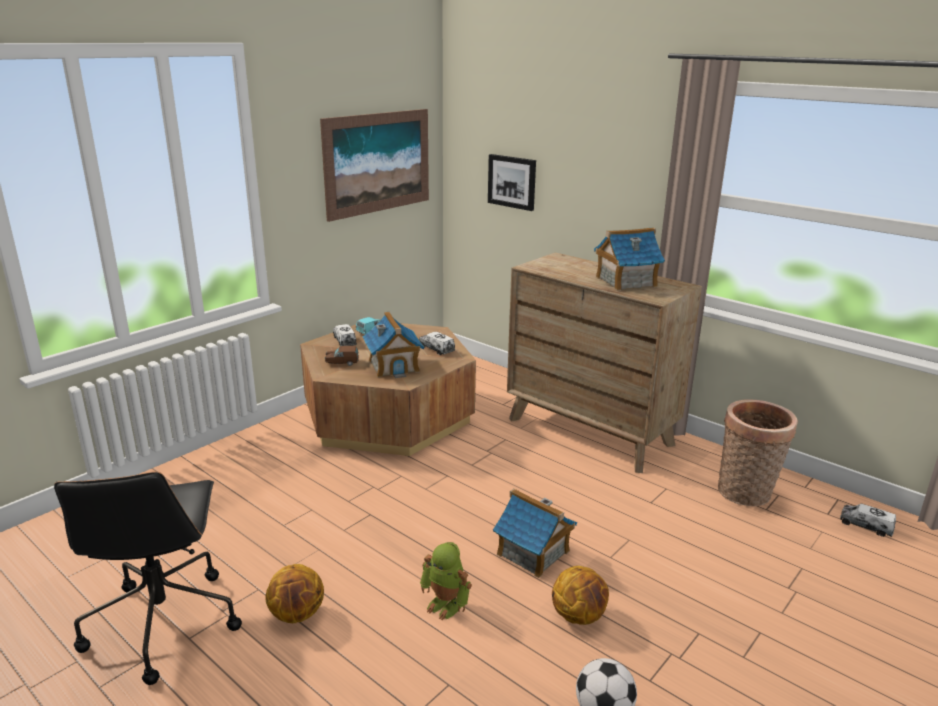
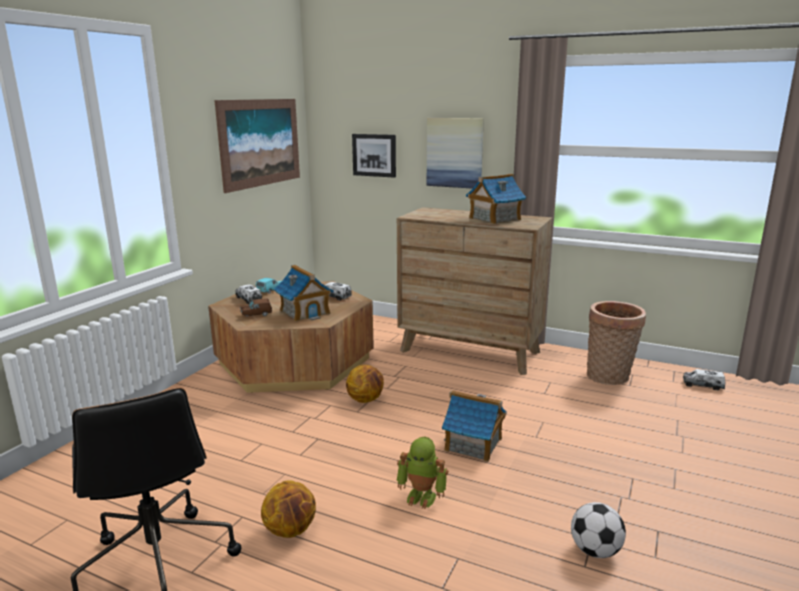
camera: 15 degrees left, 5 degrees down
basketball [552,566,609,625] -> basketball moved to [346,365,384,403]
none -> picture [427,118,484,189]

